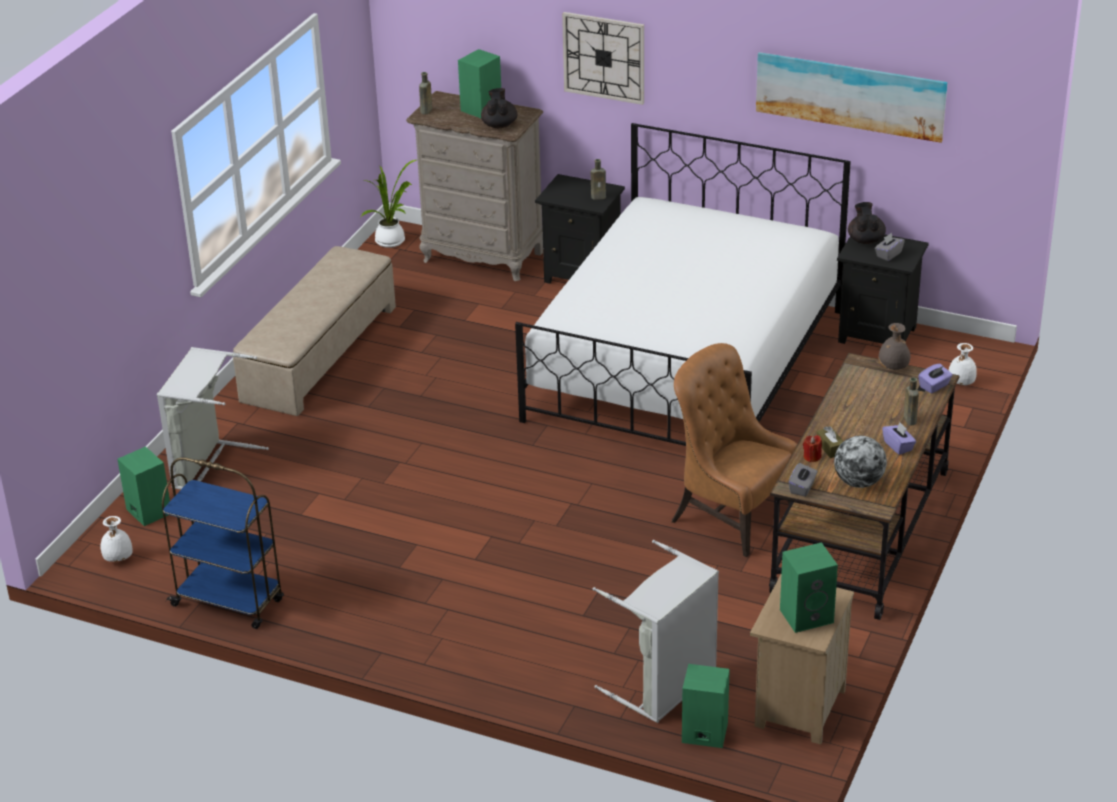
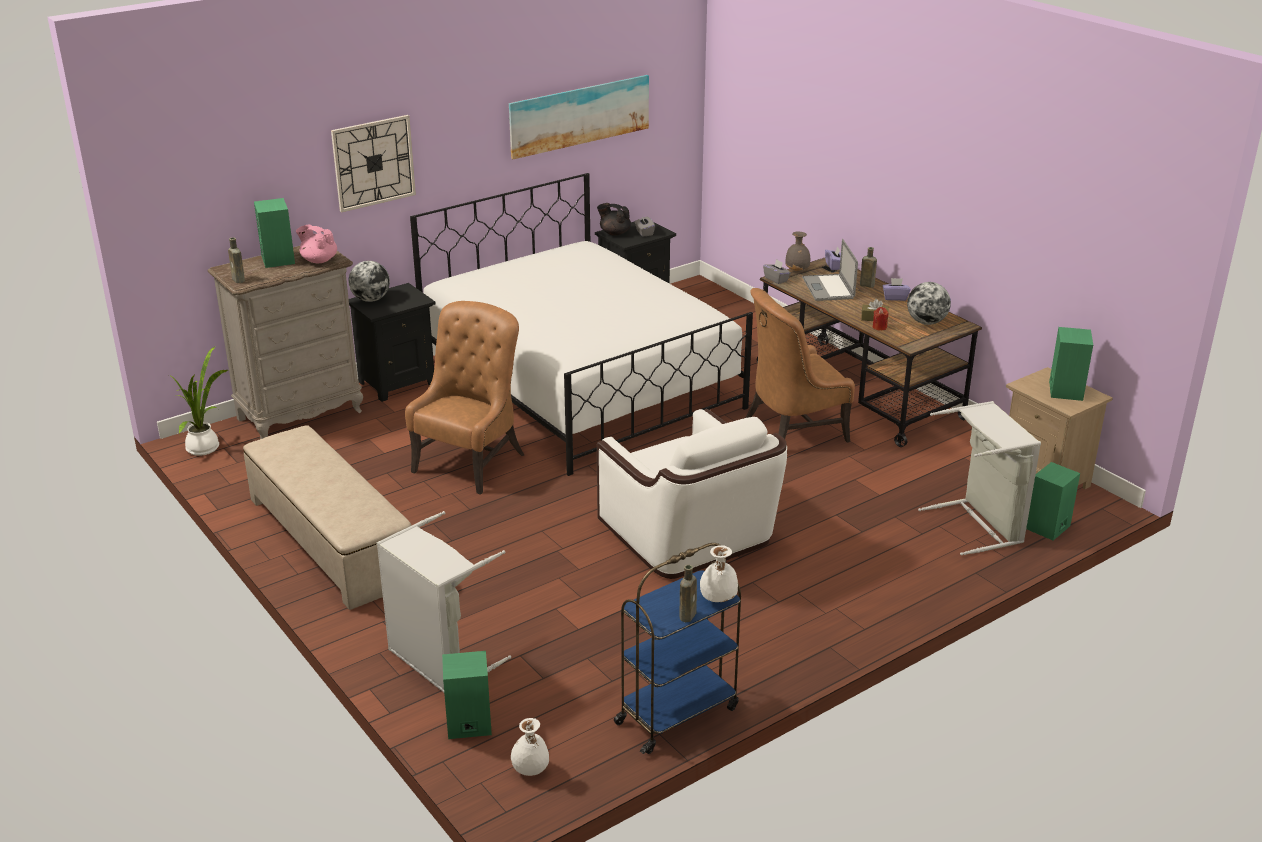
camera: 60 degrees left, 5 degrees down
black teapot [481,88,517,128] -> pink teapot [296,225,337,263]
brown bottle [591,159,606,200] -> brown bottle moved to [680,565,697,622]
grey tissue box [789,463,818,497] -> grey tissue box moved to [763,259,791,284]
white vase [948,343,977,385] -> white vase moved to [700,546,738,602]
none -> globe [348,261,390,302]
none -> brown chair [405,301,524,495]
none -> white armchair [597,409,787,579]
none -> laptop [802,239,858,301]

